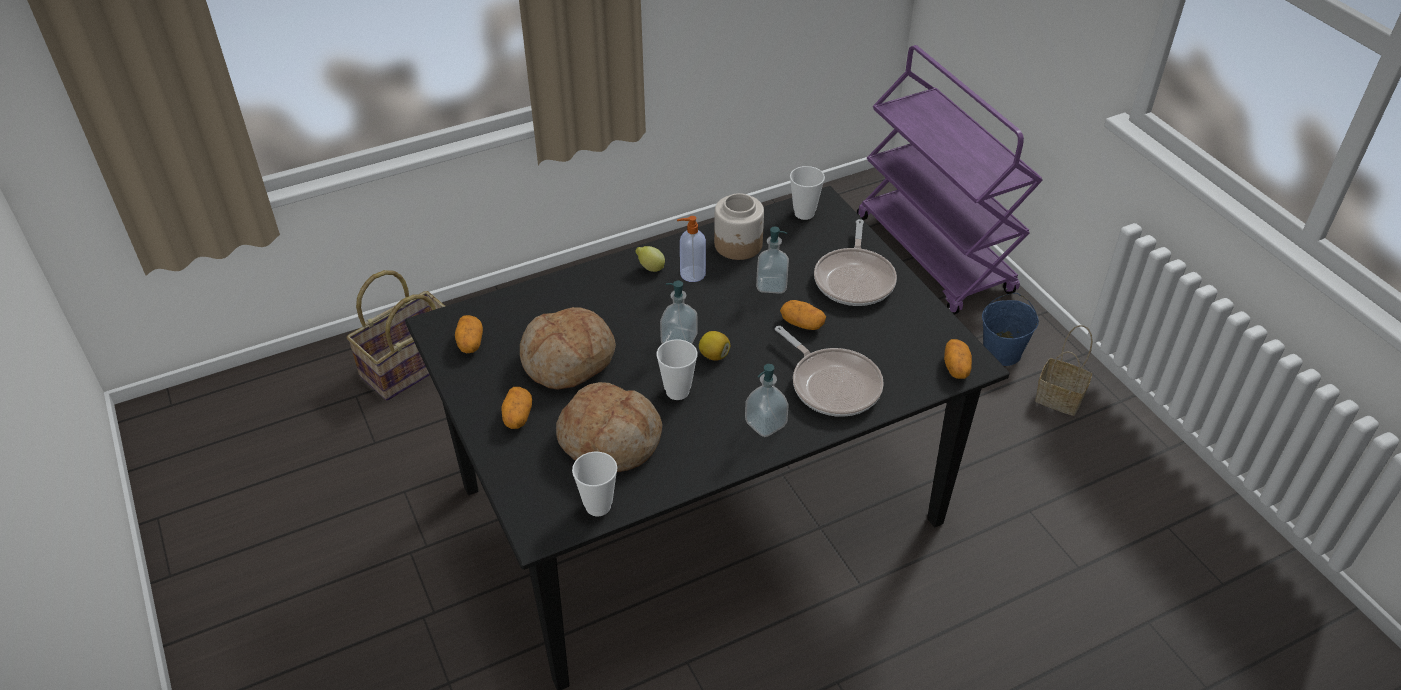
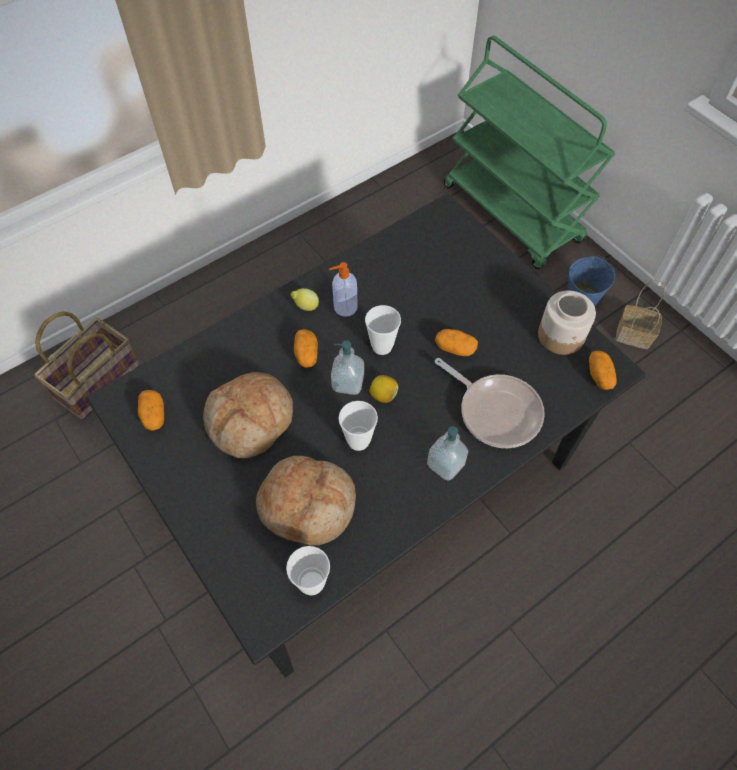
camera: 10 degrees left, 15 degrees up
potato [501,387,532,429] -> potato moved to [294,329,318,368]
jar [714,193,764,260] -> jar moved to [538,291,596,355]
soap dispenser [756,227,789,294] -> none
cup [790,166,825,220] -> cup moved to [365,305,401,355]
frying pan [814,219,897,306] -> none
purple cart [857,45,1043,315] -> green cart [444,35,615,269]

